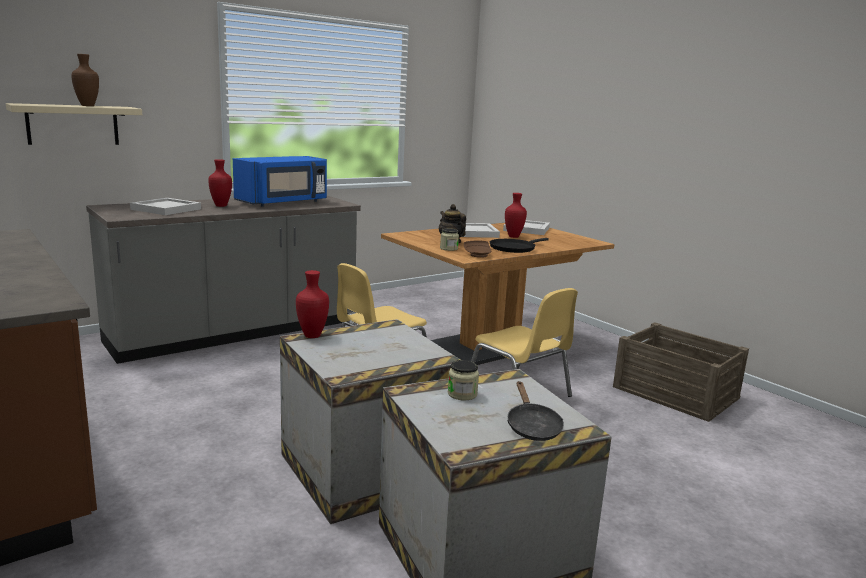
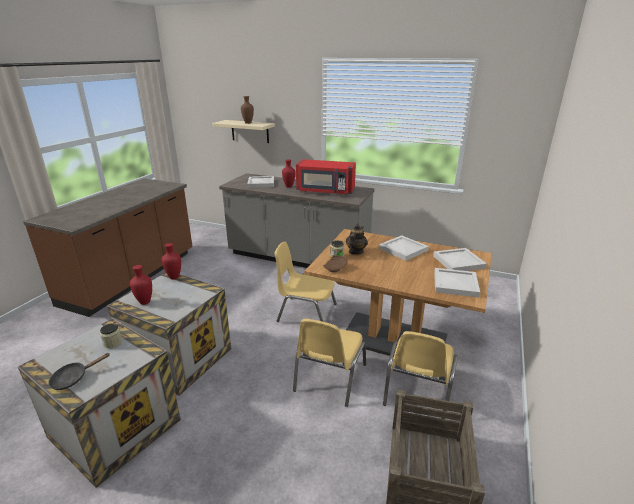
camera: 60 degrees right, 10 degrees up
blue microwave [233,156,327,207] -> red microwave [296,159,356,195]
black frying pan [490,238,549,253] -> none
red vase [505,193,527,238] -> red vase moved to [130,265,152,305]
none -> yellow chair [383,331,458,419]
none -> white tray [434,268,480,298]

